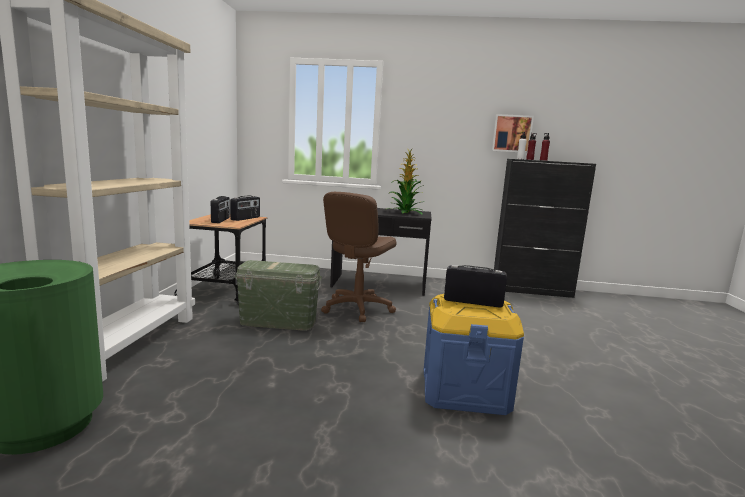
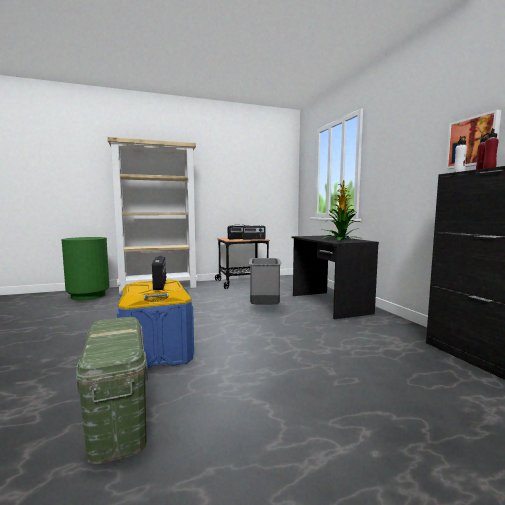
camera: 65 degrees right, 5 degrees down
green storage box [235,260,322,330] -> green storage box moved to [76,317,148,465]
brown office chair [321,192,397,322] -> grey trash can [249,258,281,304]

